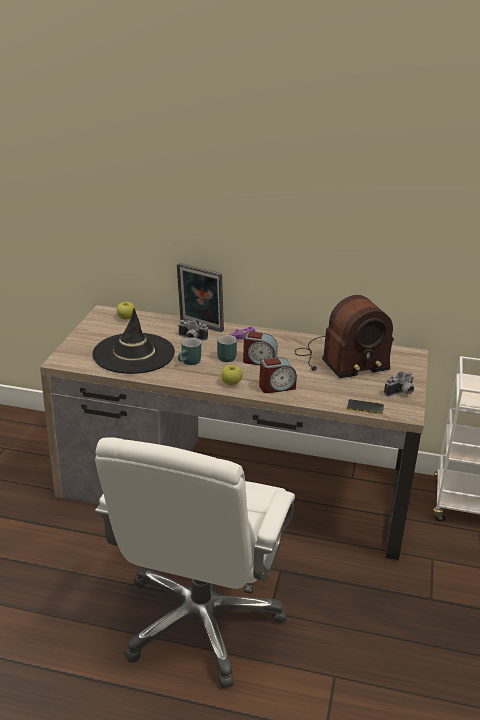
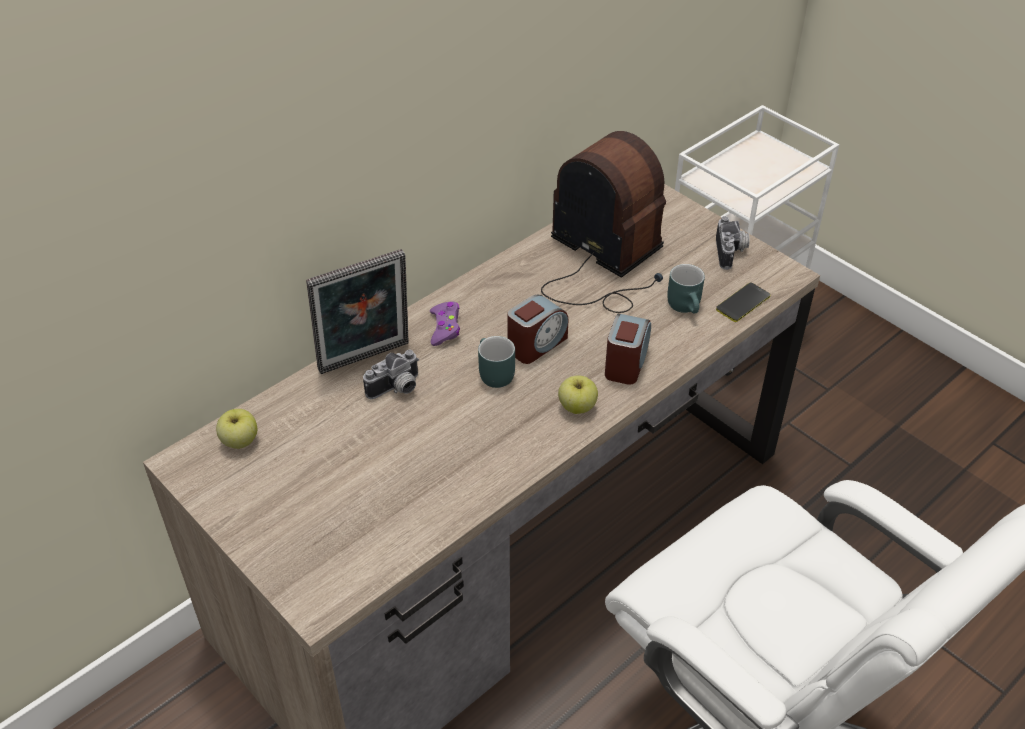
camera: 55 degrees left, 15 degrees up
black hat [92,309,175,374] -> none
turquoise mug [178,338,201,365] -> turquoise mug moved to [667,264,705,314]
radio [295,295,394,378] -> radio turned 60 degrees counterclockwise [541,131,666,313]

